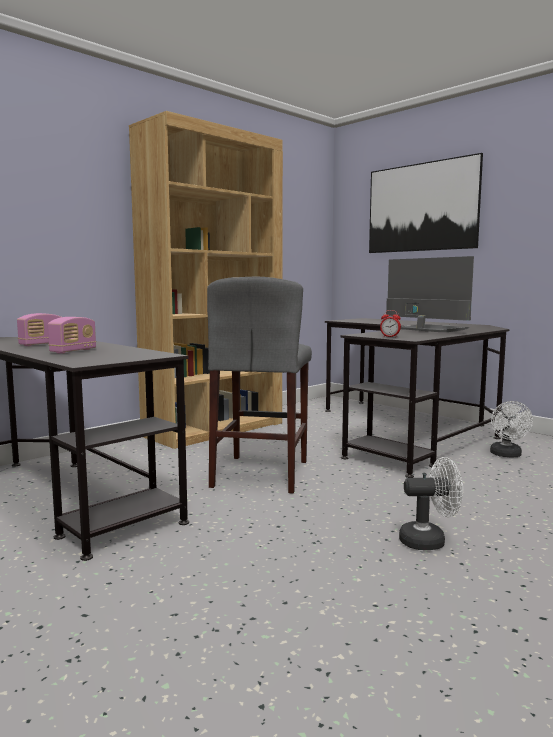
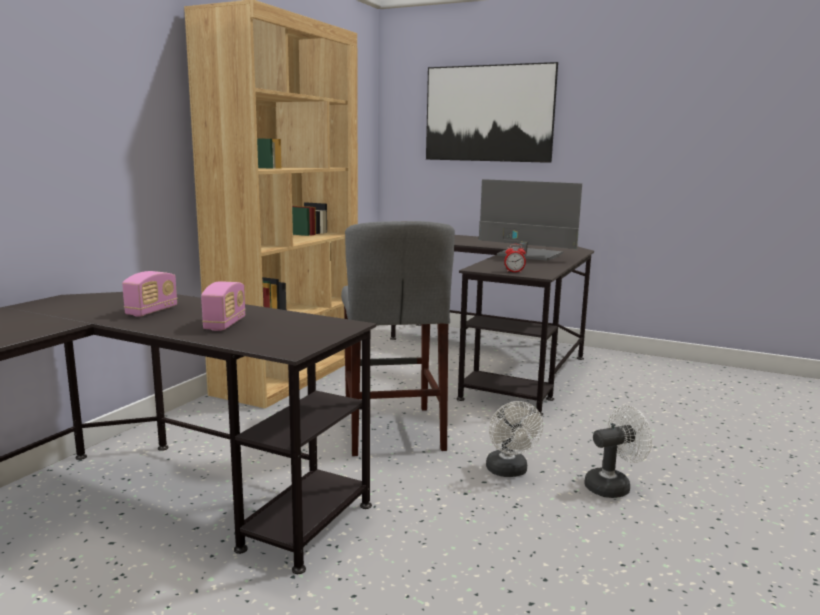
camera: 20 degrees left, 5 degrees up
white fan [490,401,533,458] -> white fan moved to [486,401,543,477]

